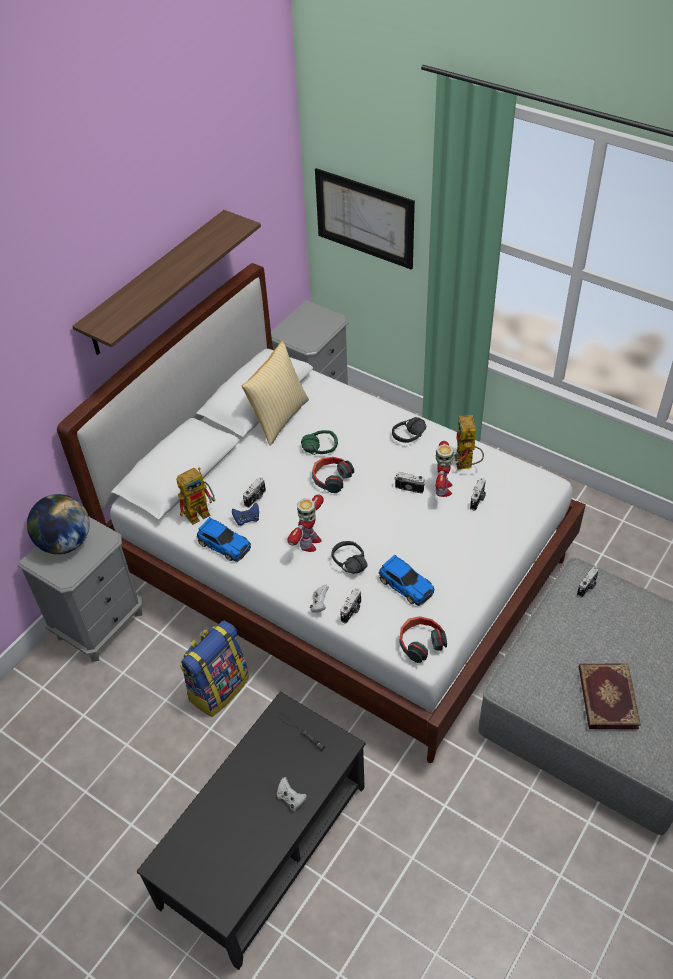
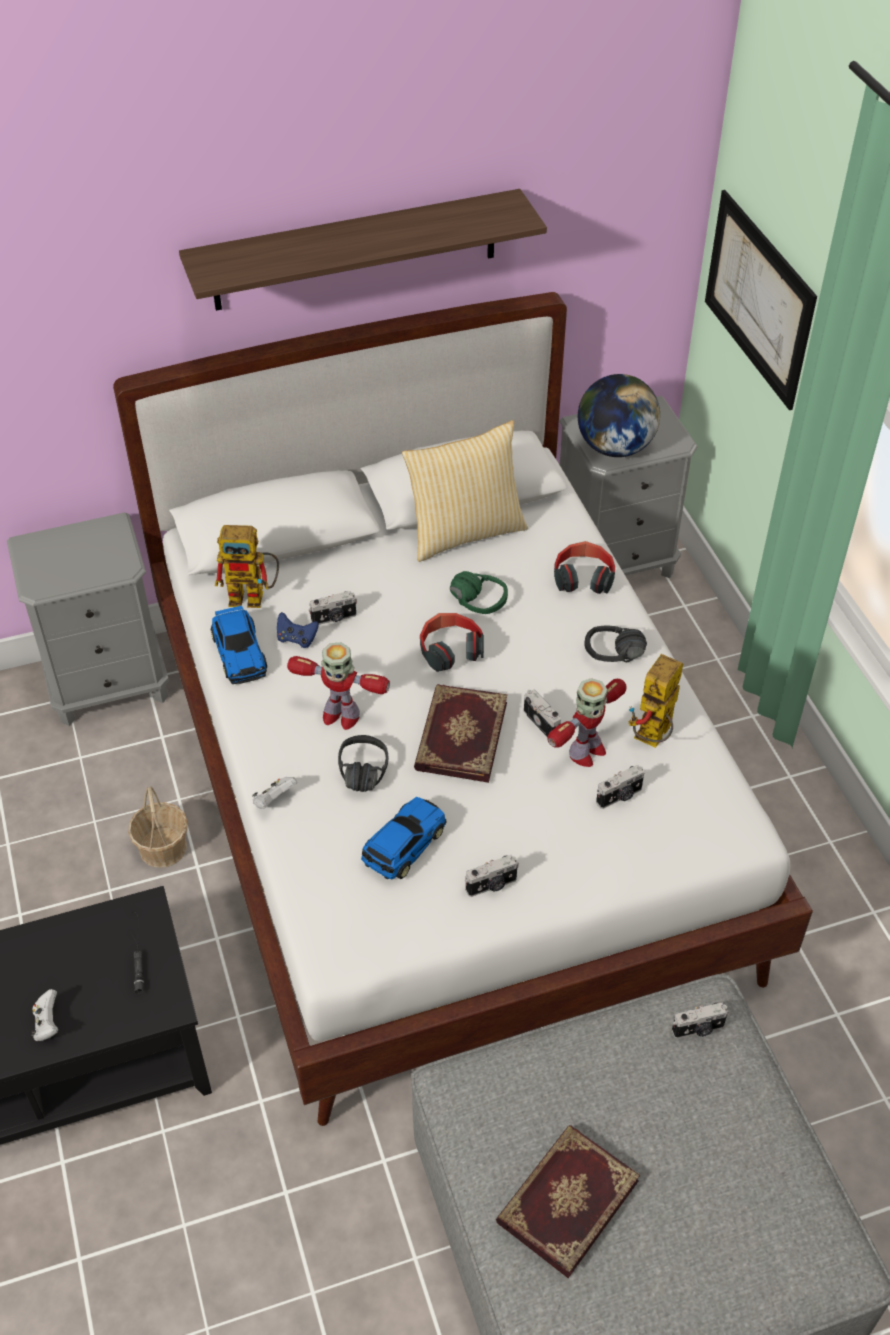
camera: 35 degrees right, 0 degrees up
globe [27,494,90,554] -> globe moved to [578,374,660,457]
backpack [180,621,249,717] -> basket [128,787,188,868]
toy robot [287,494,324,552] -> toy robot turned 45 degrees clockwise [287,643,390,730]
camera [340,588,361,624] -> camera moved to [465,855,519,897]
toy car [379,554,435,606] -> toy car turned 135 degrees counterclockwise [361,797,447,879]
headphones [400,616,447,663] -> headphones moved to [554,541,615,594]
none -> book [414,684,507,783]

